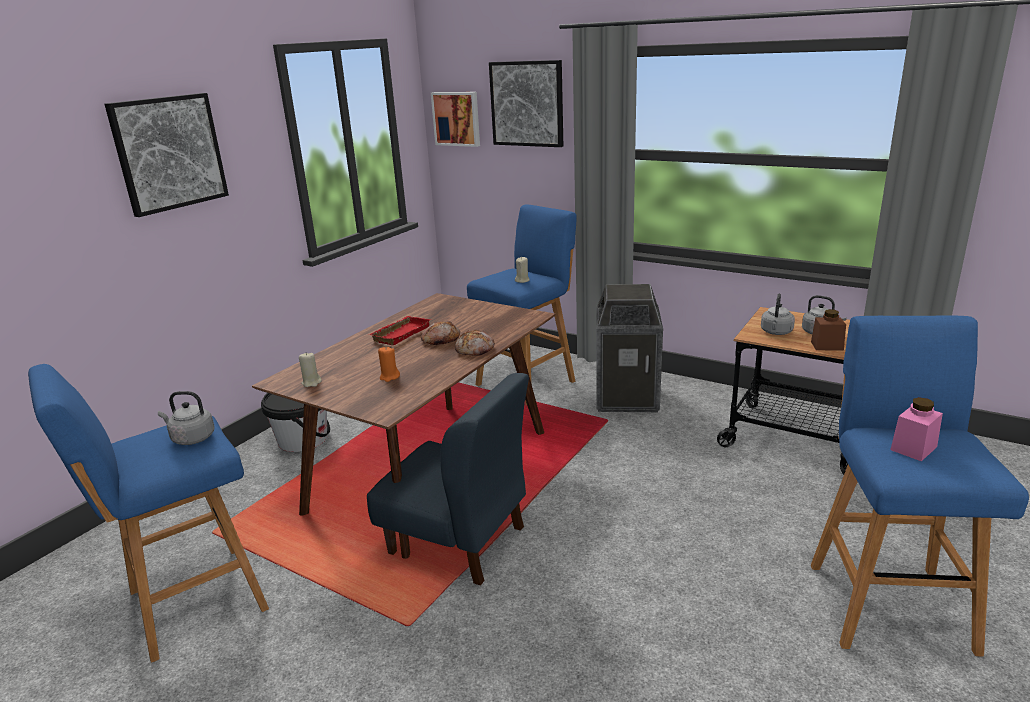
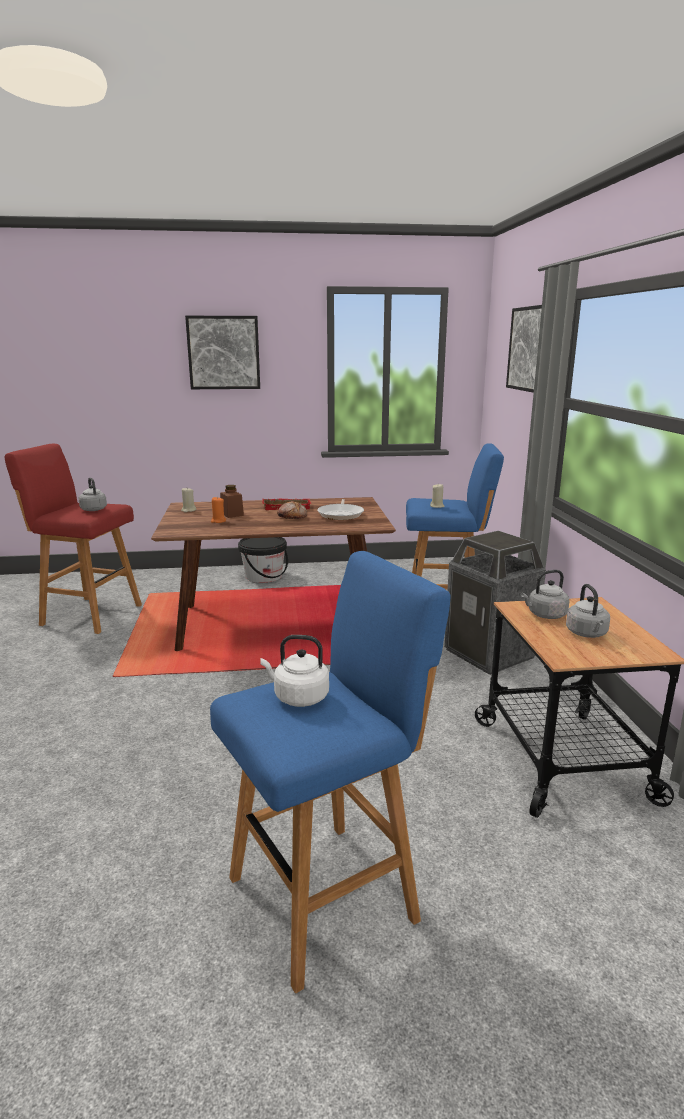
camera: 50 degrees right, 5 degrees down
blue stool [28,364,269,663] -> red stool [4,444,142,634]
blue chair [367,373,529,586] -> none
picture [431,92,480,147] -> none
bread [455,330,495,356] -> none
brown jar [811,309,846,351] -> brown jar moved to [220,485,244,518]
pink jar [890,397,943,461] -> white kettle [260,635,329,707]
none -> frying pan [317,499,364,520]

